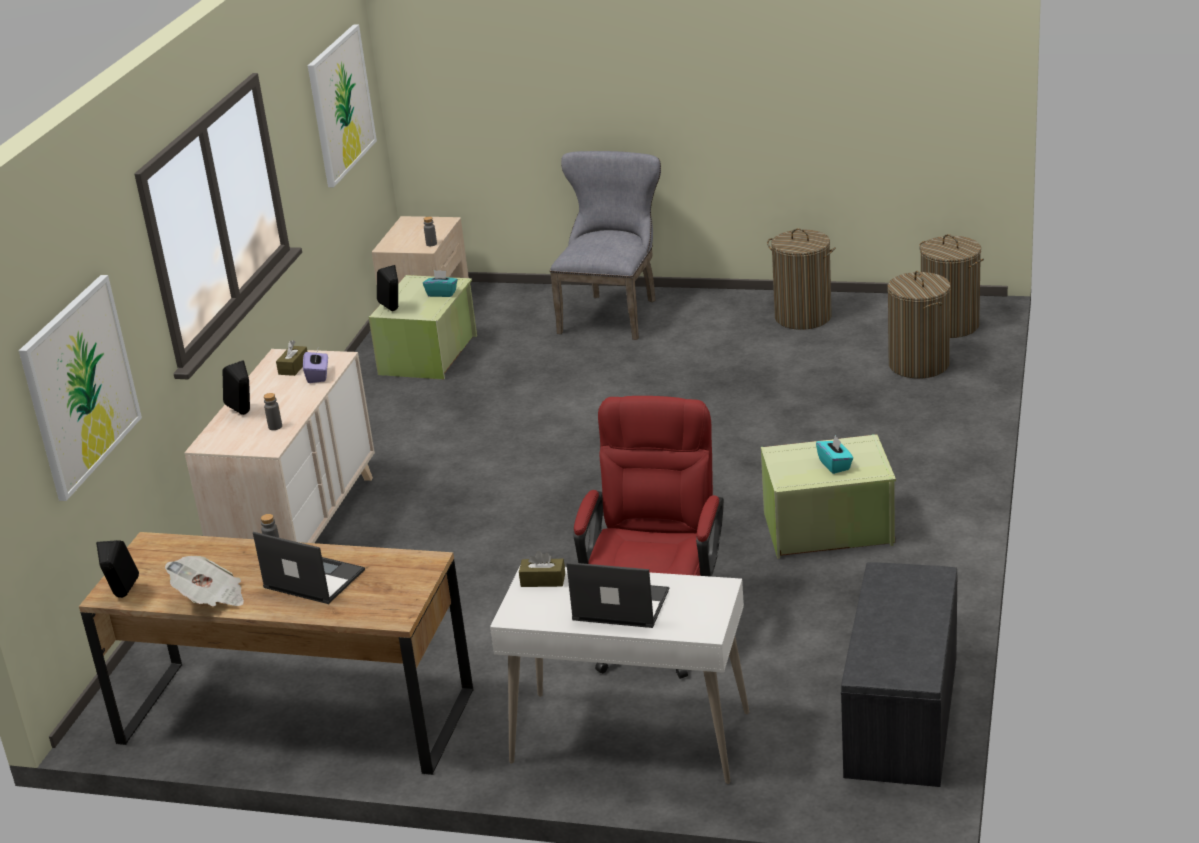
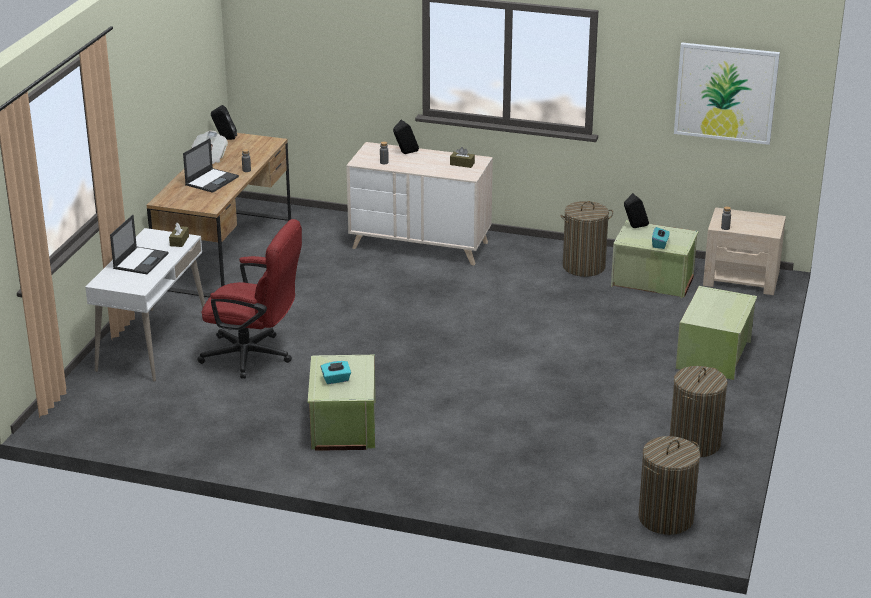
camera: 90 degrees right, 0 degrees up
picture [19,275,142,501] -> none
purple tissue box [303,349,328,383] -> none
grey chair [550,151,661,340] -> green storage box [676,286,757,380]
grey bench [841,562,958,787] -> none
laundry basket [887,271,951,378] -> laundry basket moved to [560,201,613,277]

